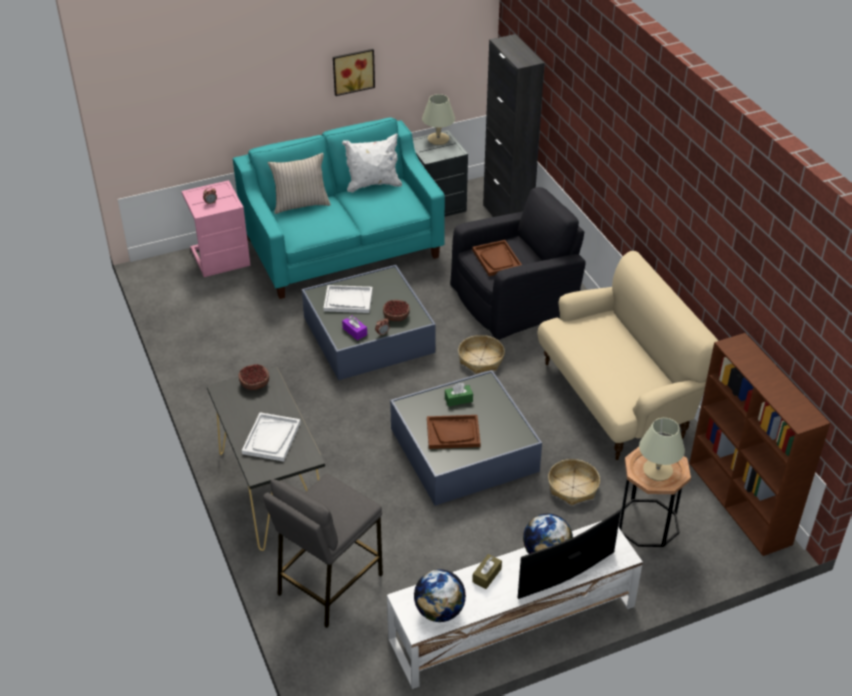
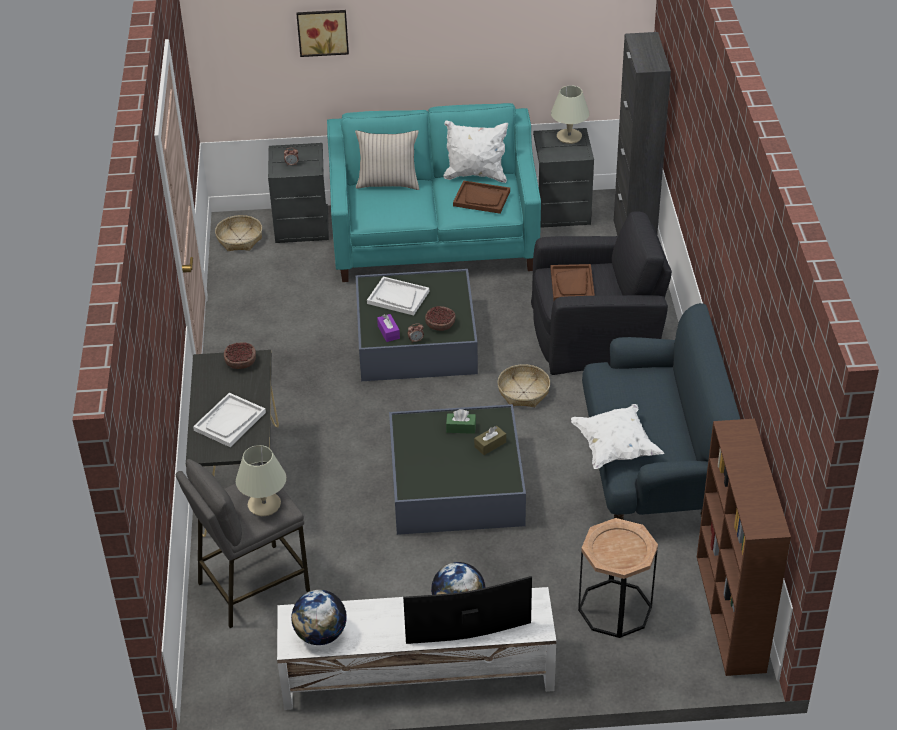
camera: 20 degrees right, 0 degrees up
pink side table [182,180,250,277] -> grey side table [268,143,329,243]
picture [333,49,375,96] -> picture moved to [296,10,349,57]
brown tray [427,415,481,449] -> brown tray moved to [453,180,510,214]
brown tissue box [472,554,502,589] -> brown tissue box moved to [474,426,506,455]
beige sofa [537,251,718,460] -> blue sofa [582,303,740,520]
basket [548,459,600,505] -> basket moved to [215,215,262,251]
beige table lamp [639,418,685,481] -> beige table lamp moved to [236,445,286,516]
none -> white pillow [571,404,664,469]

